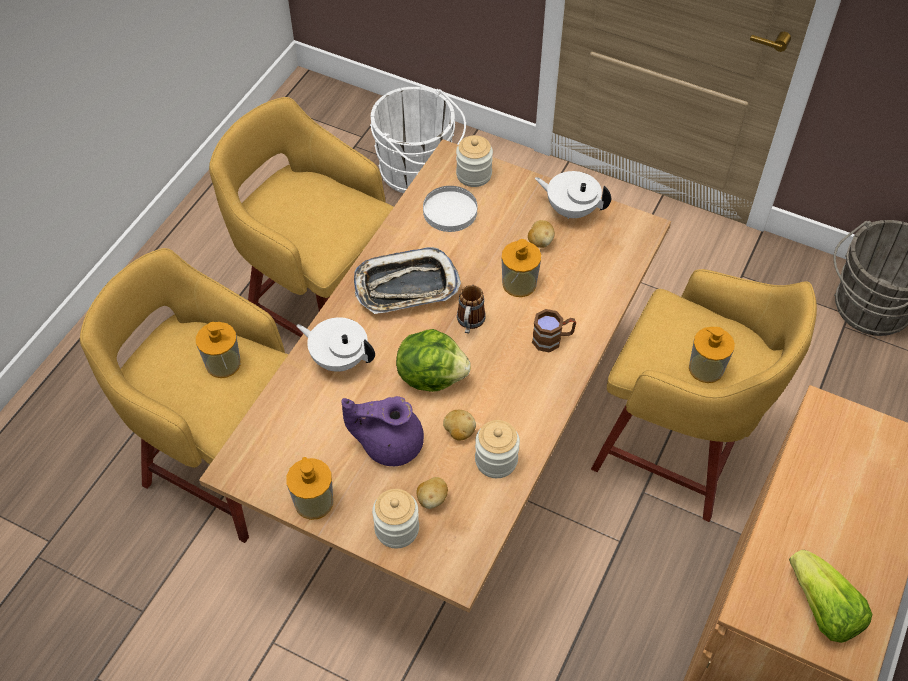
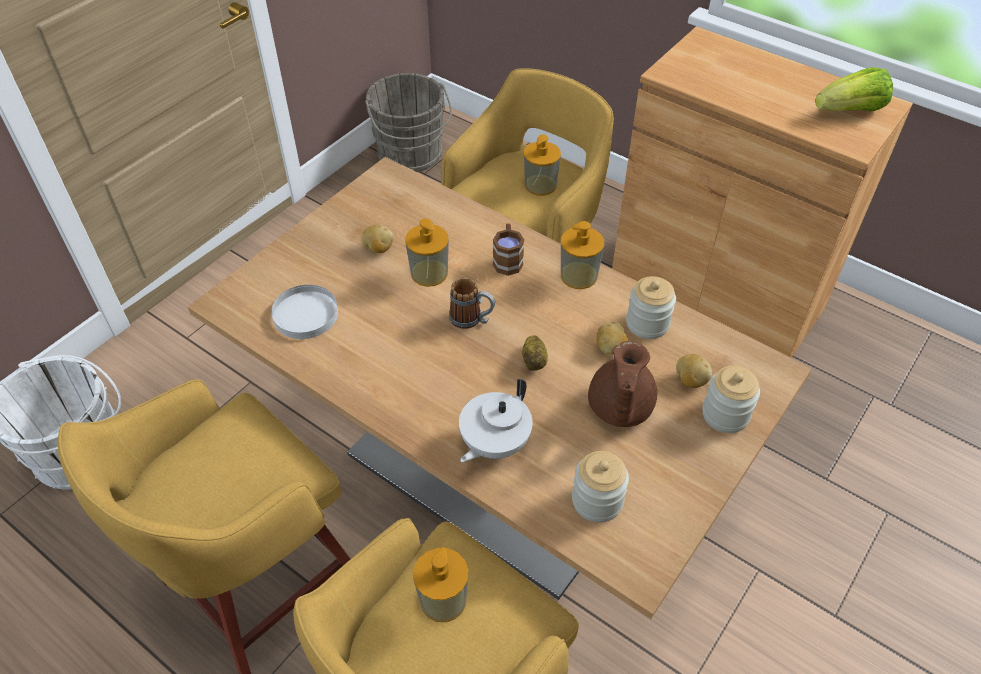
camera: 80 degrees left, 5 degrees down
soap dispenser [286,457,333,520] -> soap dispenser moved to [561,221,604,289]
purple teapot [341,396,424,466] -> brown teapot [588,341,657,427]
tray [354,247,461,314] -> none
lettuce [396,329,471,392] -> potato [522,335,548,371]
jar [456,135,493,187] -> jar moved to [572,451,629,523]
white teapot [535,171,611,219] -> none

